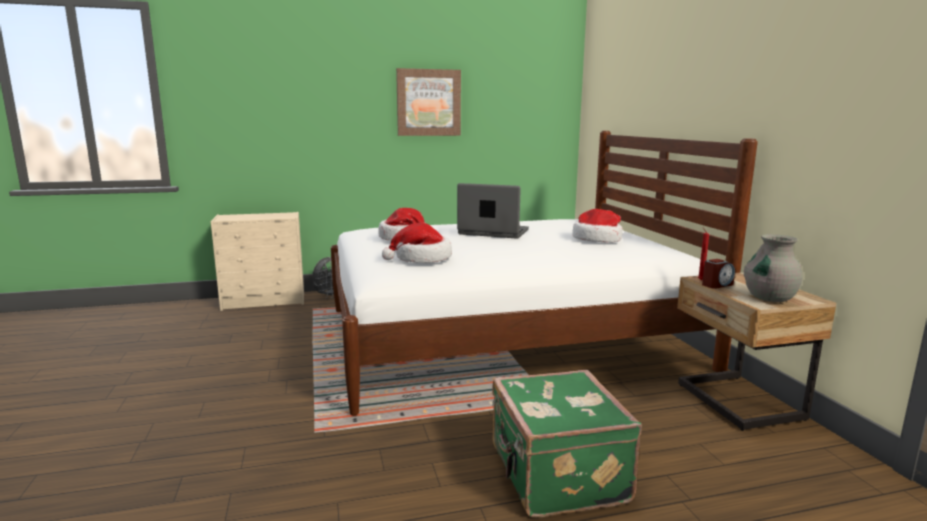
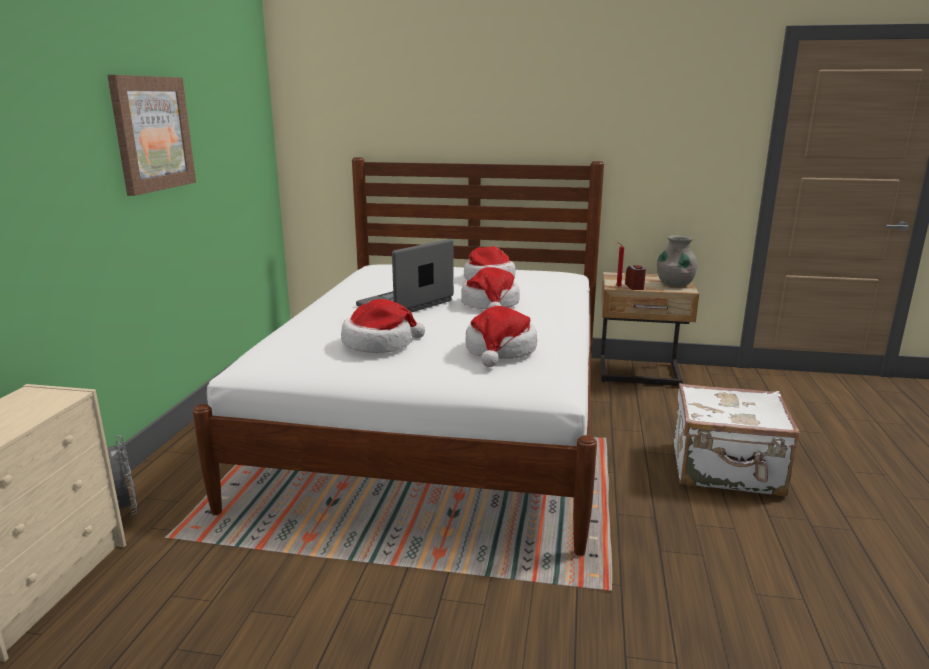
camera: 65 degrees left, 5 degrees up
green suitcase [492,370,642,518] -> white suitcase [674,383,800,496]
none -> hat [461,267,520,309]

